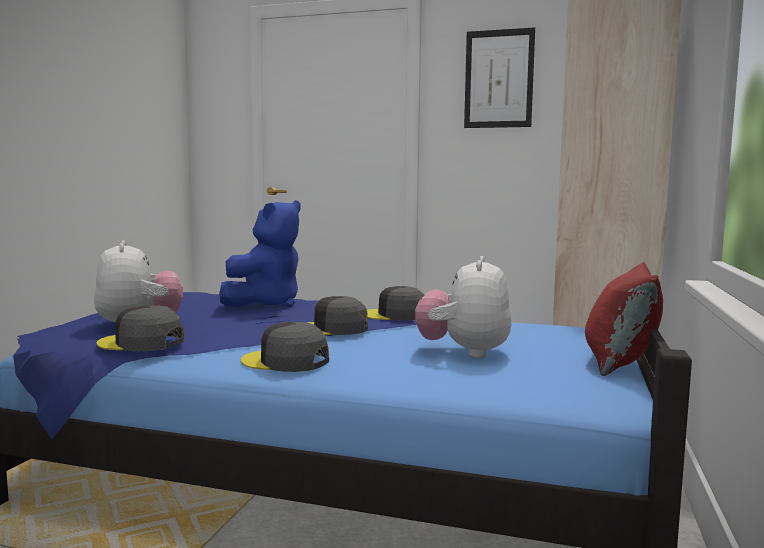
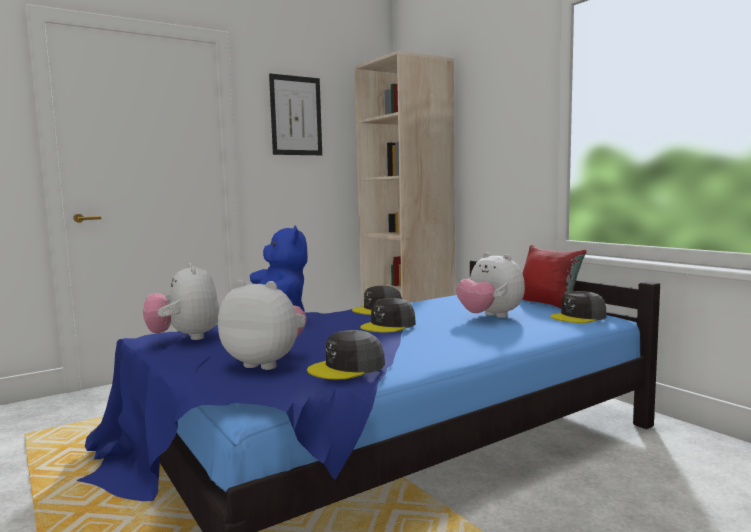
camera: 50 degrees left, 0 degrees up
grey cap [241,322,329,372] -> grey cap moved to [550,291,606,323]
none -> plush toy [143,263,220,340]

